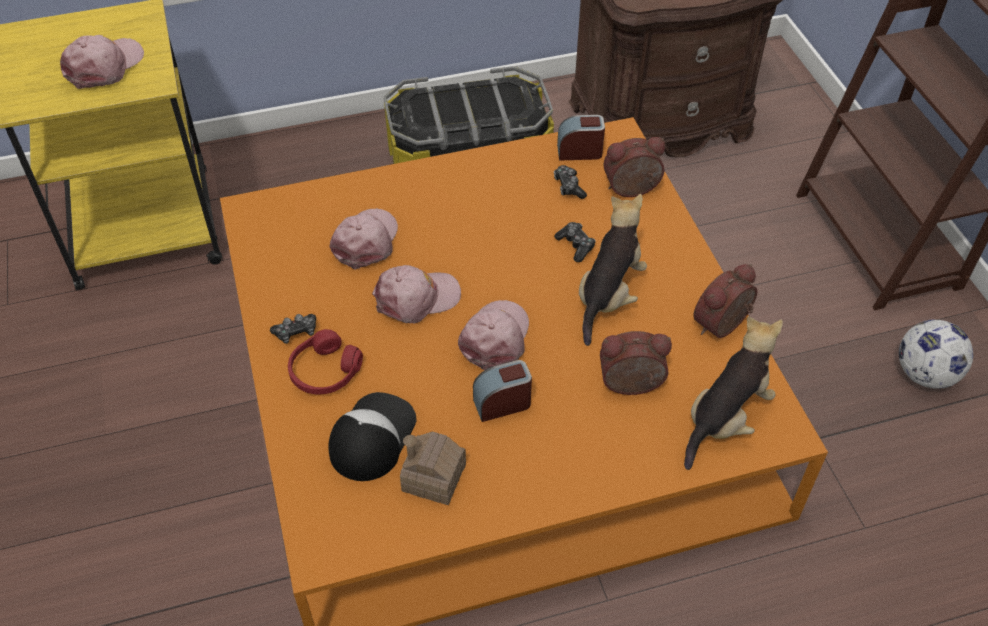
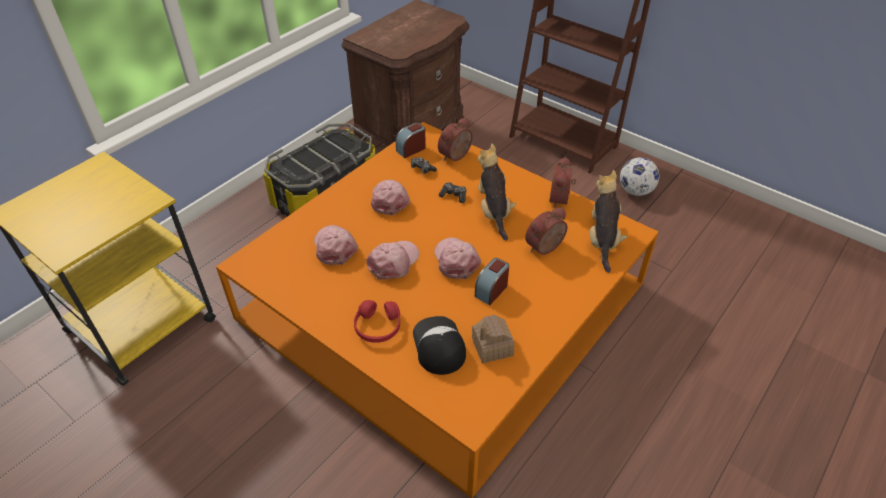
camera: 35 degrees left, 5 degrees down
pink cap [60,35,144,89] -> pink cap moved to [371,180,410,215]
game controller [270,314,316,344] -> none

